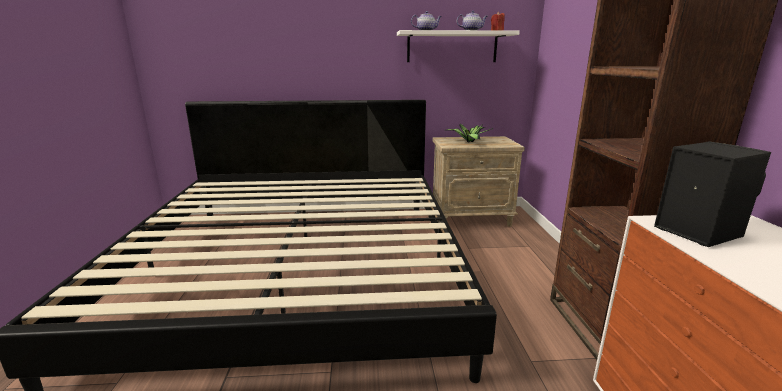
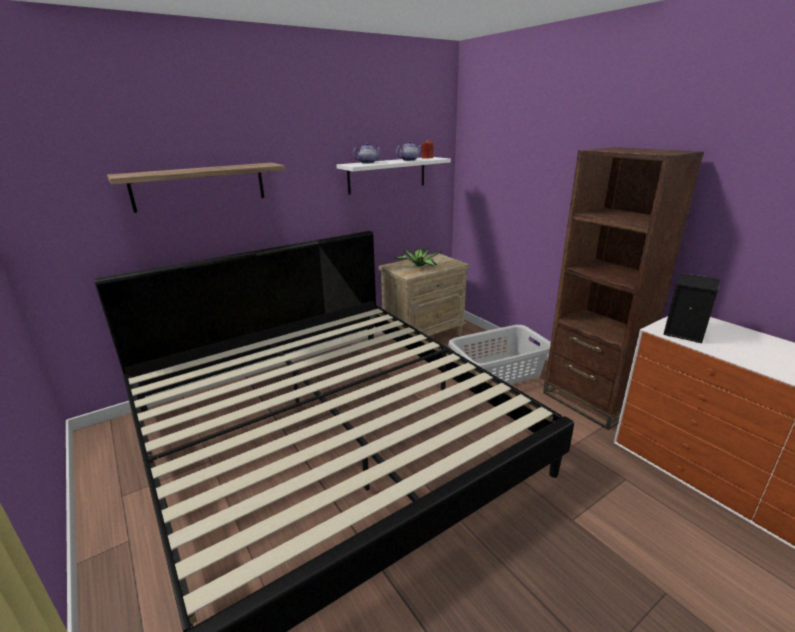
camera: 30 degrees left, 5 degrees up
none -> shelf [107,163,285,213]
none -> grey laundry basket [448,325,551,385]

